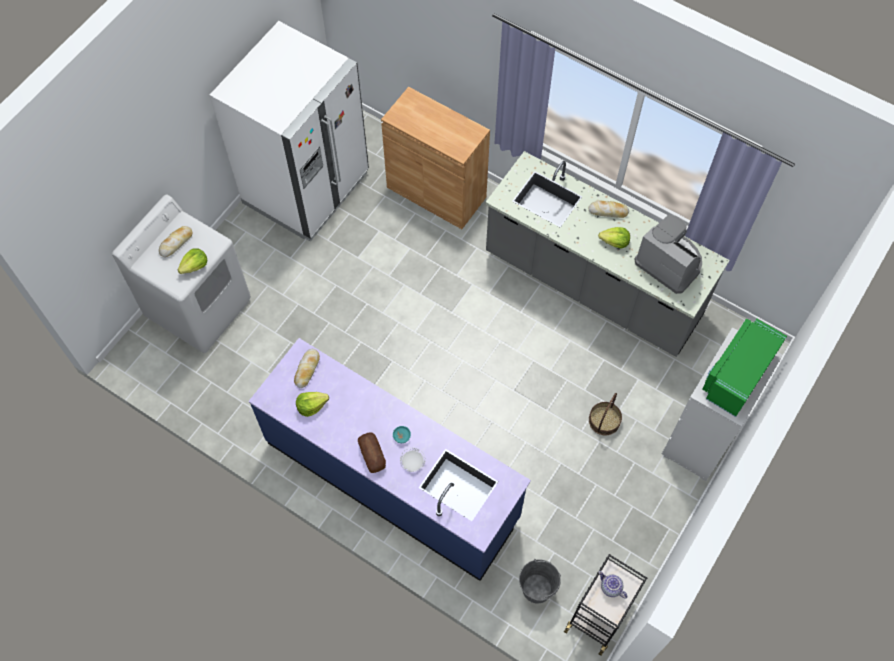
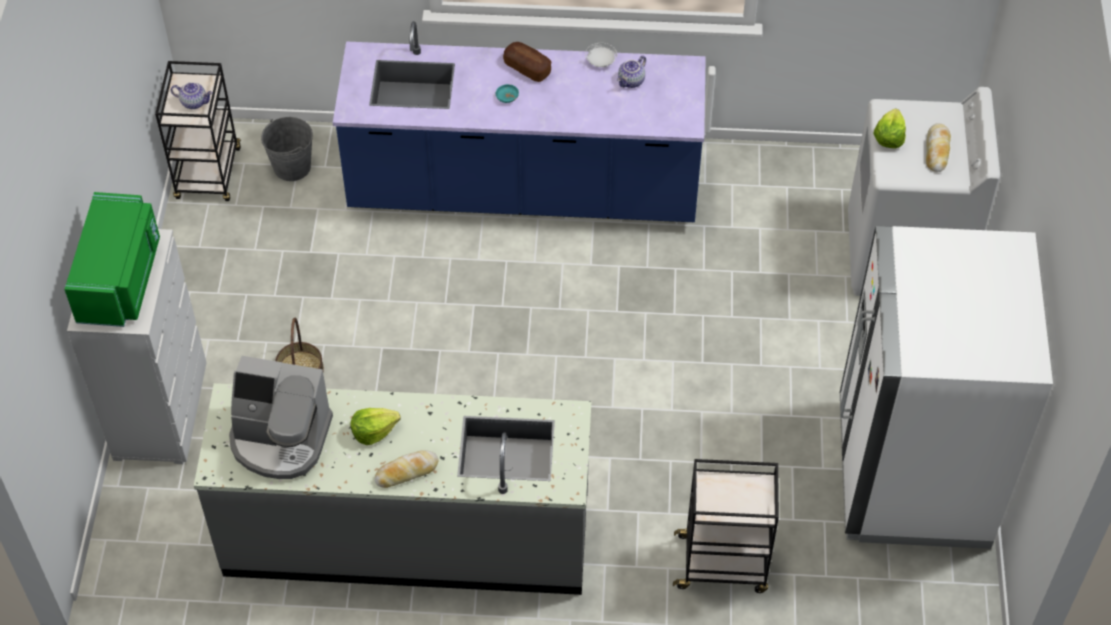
camera: 150 degrees right, 10 degrees down
bread [294,349,320,388] -> none
lettuce [296,392,329,417] -> teapot [617,56,646,88]
brown cabinet [381,87,490,229] -> black cart [673,459,779,593]
white plate [400,448,425,472] -> white plate moved to [585,43,617,67]

